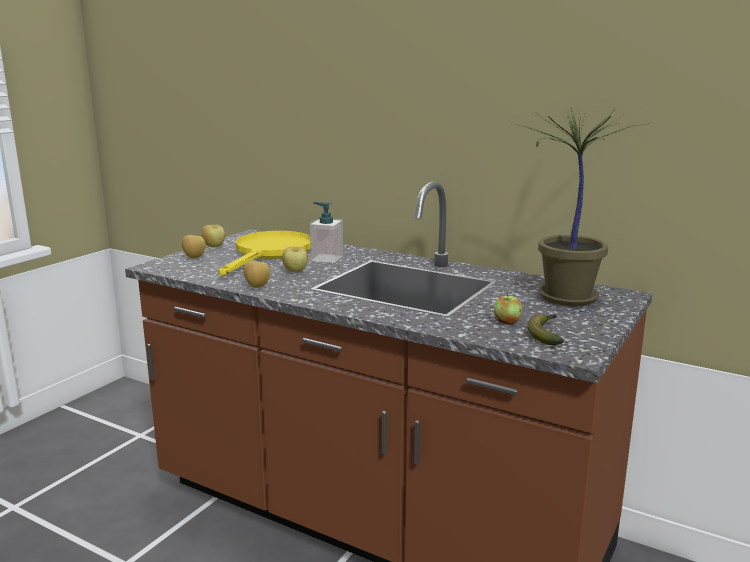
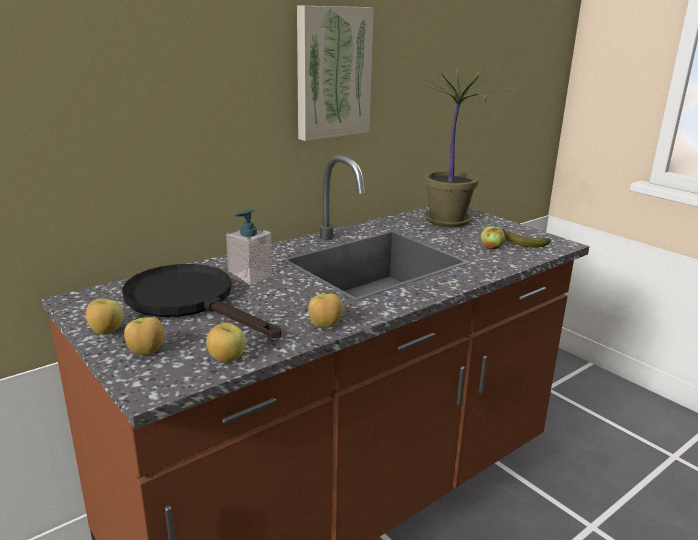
camera: 70 degrees left, 5 degrees up
yellow frying pan [218,231,310,276] -> black frying pan [122,264,281,338]
apple [282,246,308,272] -> apple moved to [206,323,246,363]
none -> picture [297,5,374,141]

